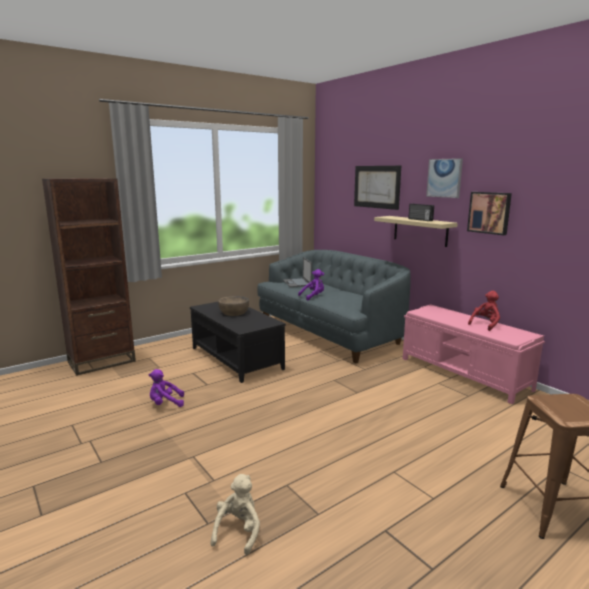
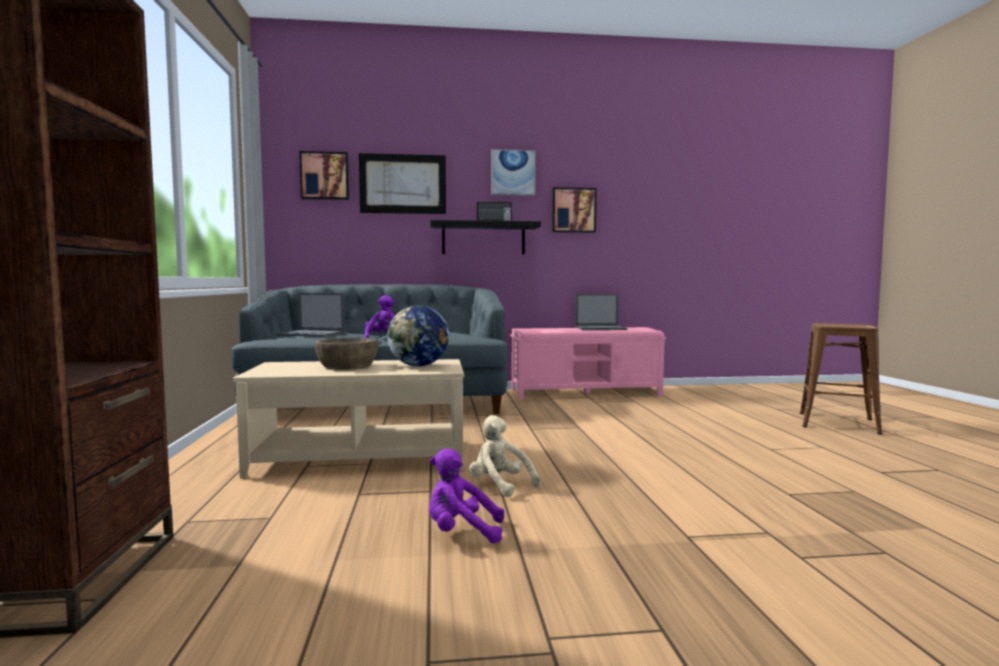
camera: 60 degrees left, 10 degrees down
purple plush toy [149,369,184,407] -> purple plush toy turned 75 degrees clockwise [429,449,504,544]
black coffee table [190,302,286,383] -> beige coffee table [233,359,464,478]
beige plush toy [211,474,260,555] -> beige plush toy moved to [469,415,540,497]
beige shelf [374,216,458,247] -> black shelf [430,220,541,254]
red plush toy [468,291,500,331] -> laptop [575,294,627,330]
none -> picture [299,151,349,200]
none -> globe [387,306,449,366]

